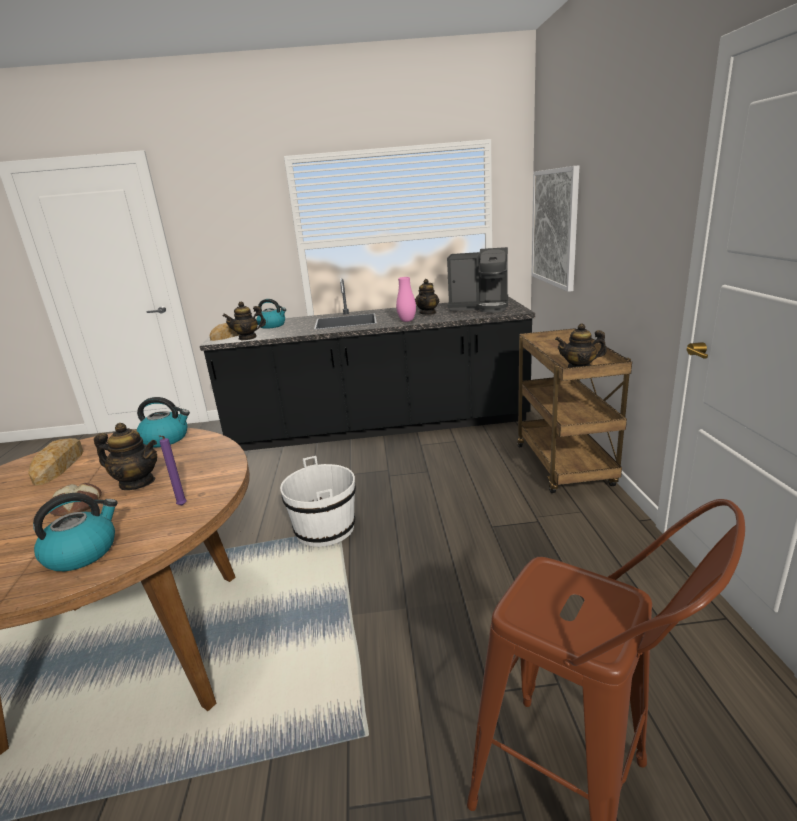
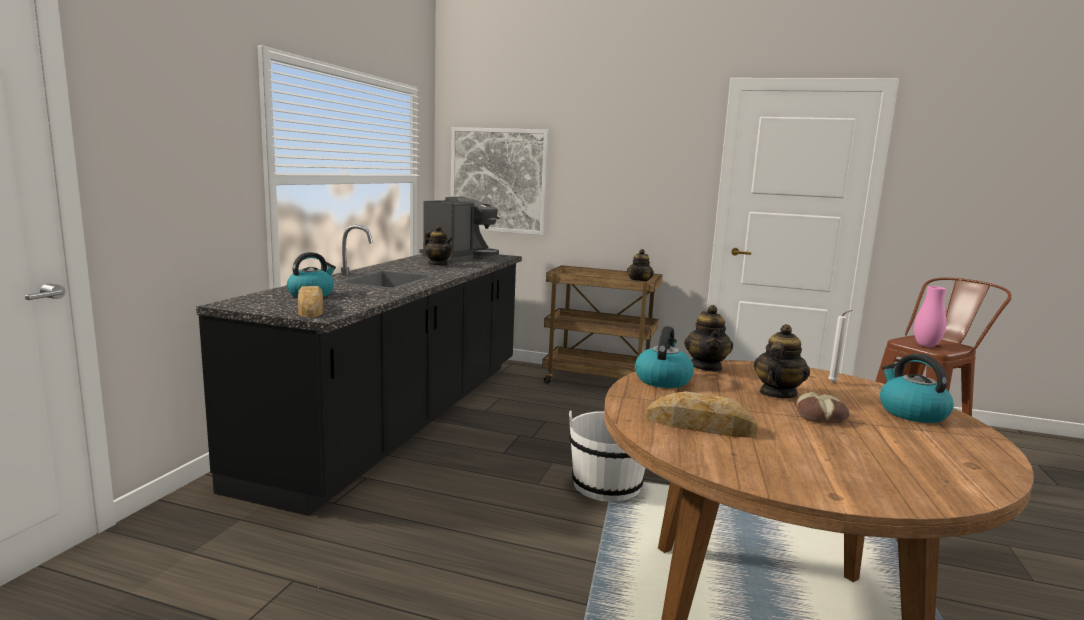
camera: 70 degrees left, 10 degrees down
purple candle [159,435,187,506] -> white candle [828,310,852,383]
teapot [223,302,266,340] -> teapot moved to [684,305,733,372]
pink vase [396,277,416,322] -> pink vase moved to [914,286,946,347]

